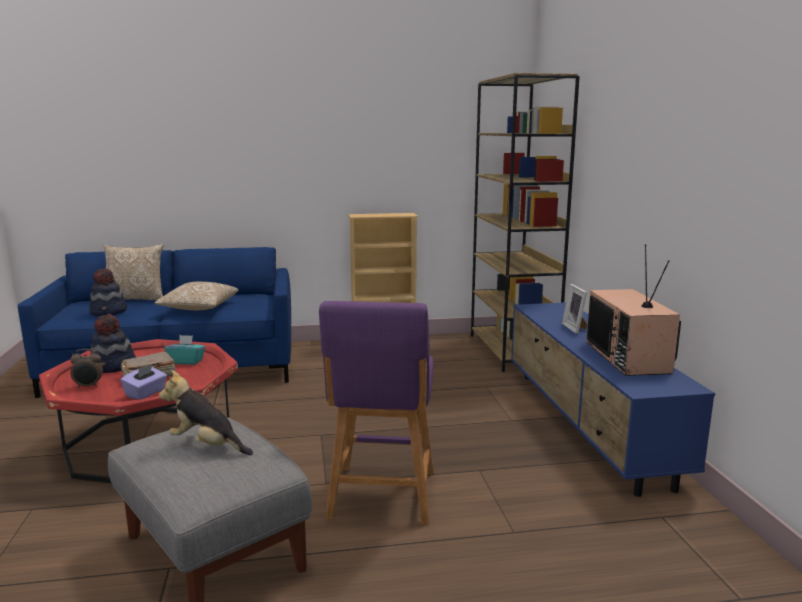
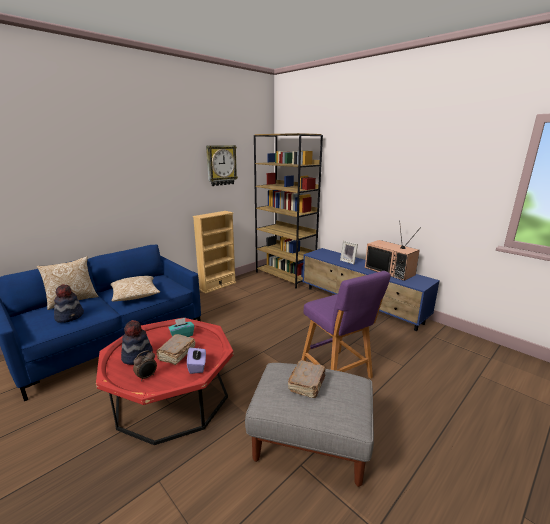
camera: 35 degrees left, 5 degrees up
plush toy [159,370,253,455] -> brown book [288,360,325,398]
none -> wall clock [206,145,238,186]

